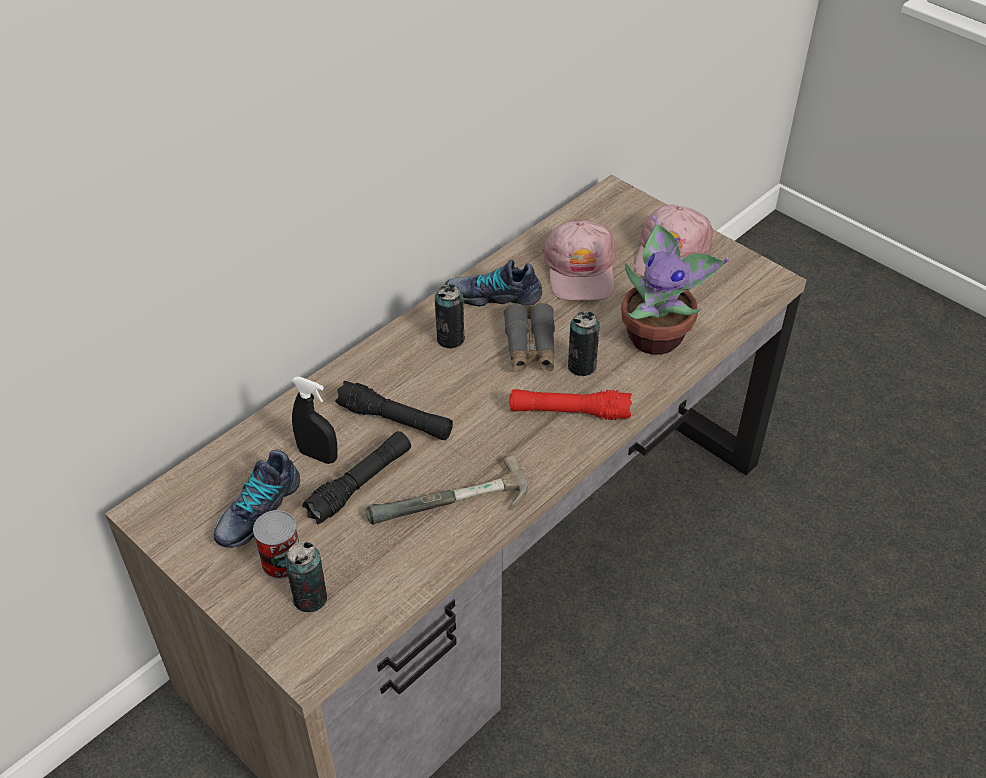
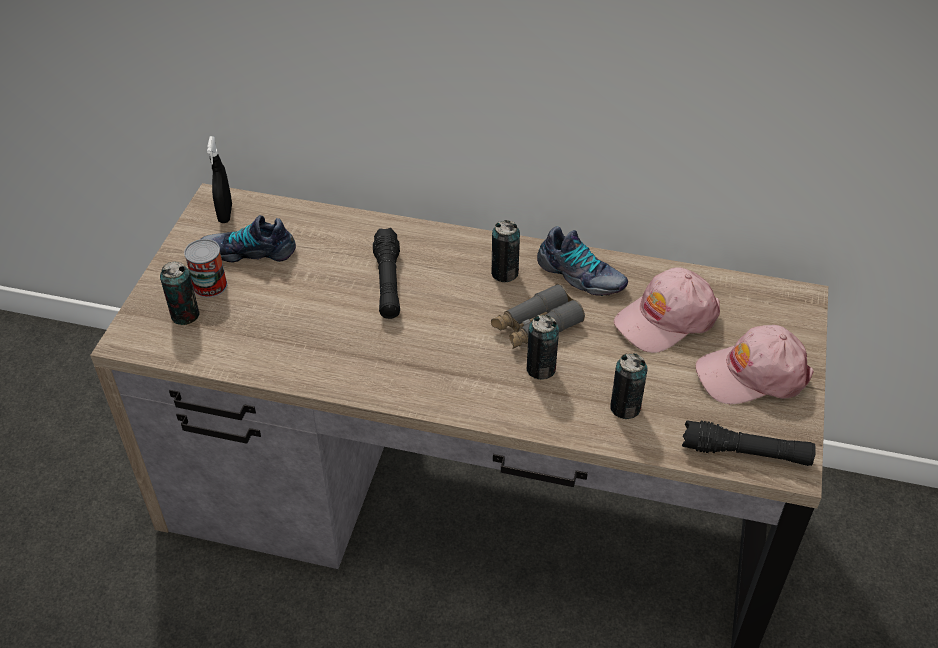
camera: 60 degrees right, 0 degrees up
black spray bottle [292,377,338,464] -> black spray bottle moved to [207,136,232,223]
black flashlight [302,431,411,524] -> black flashlight moved to [682,421,815,466]
hammer [366,455,528,525] -> none
shoe [445,259,542,306] -> shoe turned 150 degrees clockwise [537,226,628,296]
red flashlight [509,389,632,420] -> none
potted plant [621,216,729,355] -> can [610,353,647,419]

